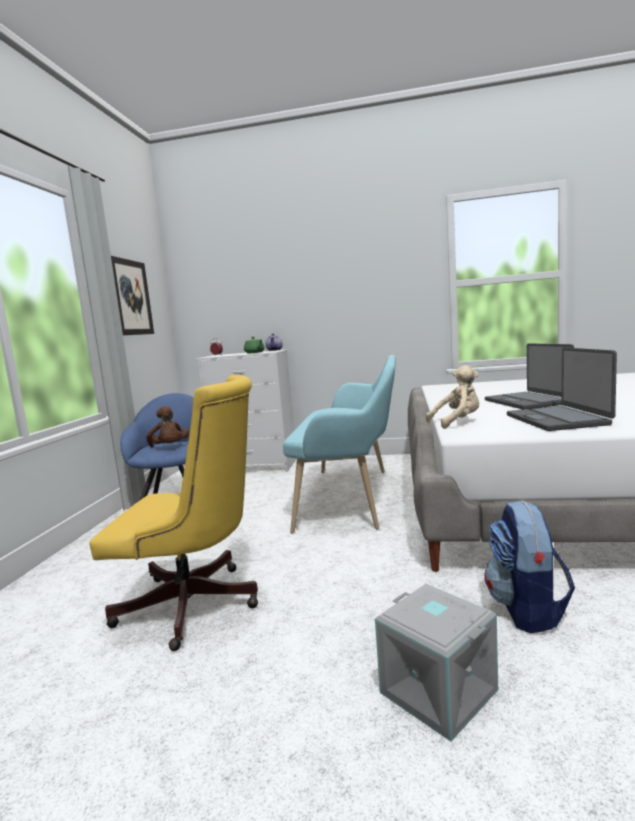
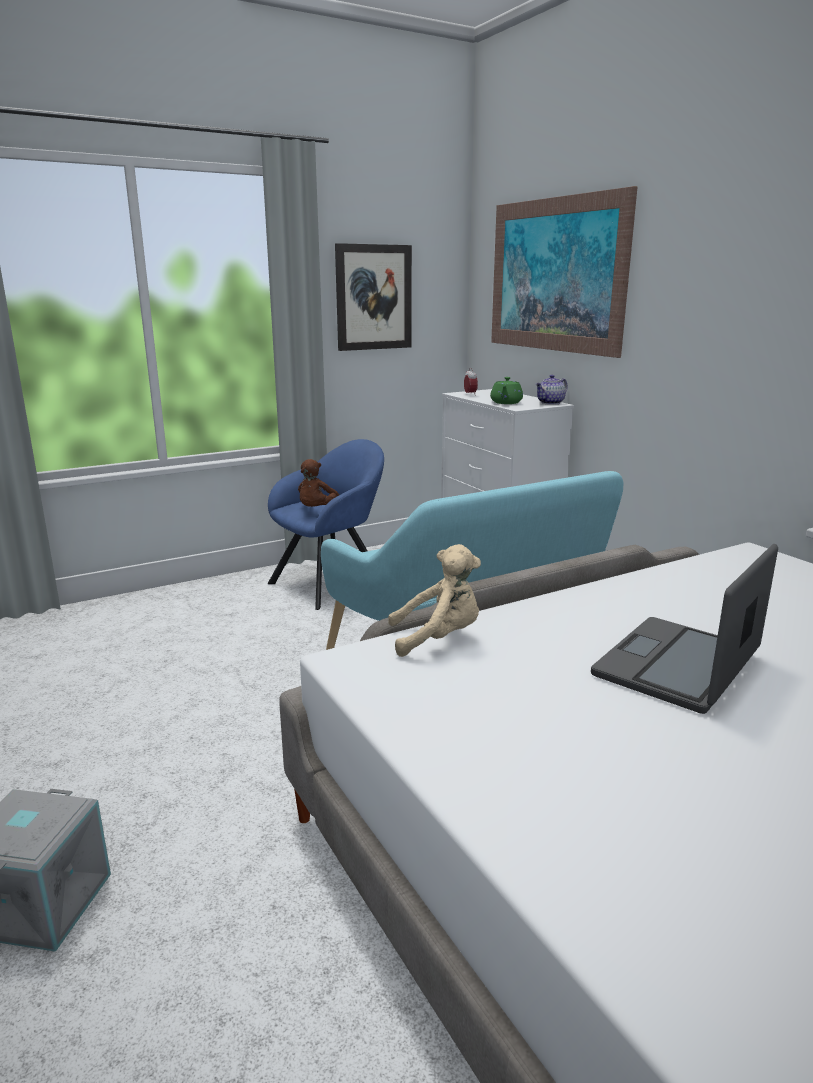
camera: 50 degrees right, 10 degrees up
yellow office chair [89,375,258,651] -> none
beige plush toy [426,365,480,429] -> beige plush toy turned 45 degrees counterclockwise [388,544,481,657]
backpack [485,500,575,633] -> none
laptop [507,348,617,431] -> none
none -> picture [491,186,637,358]

